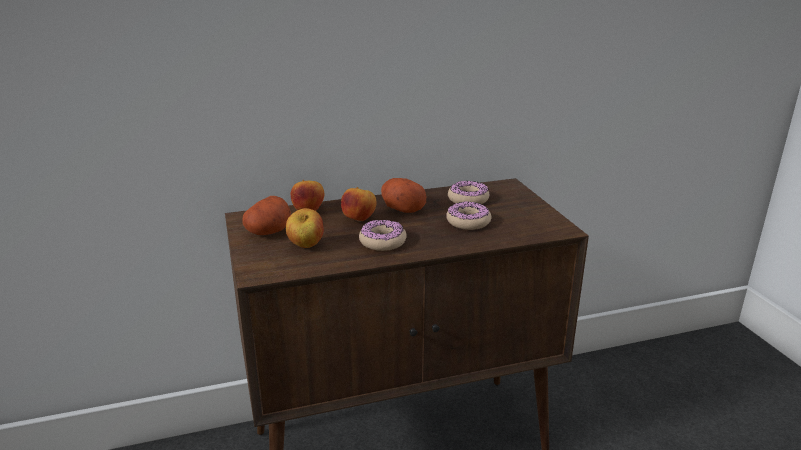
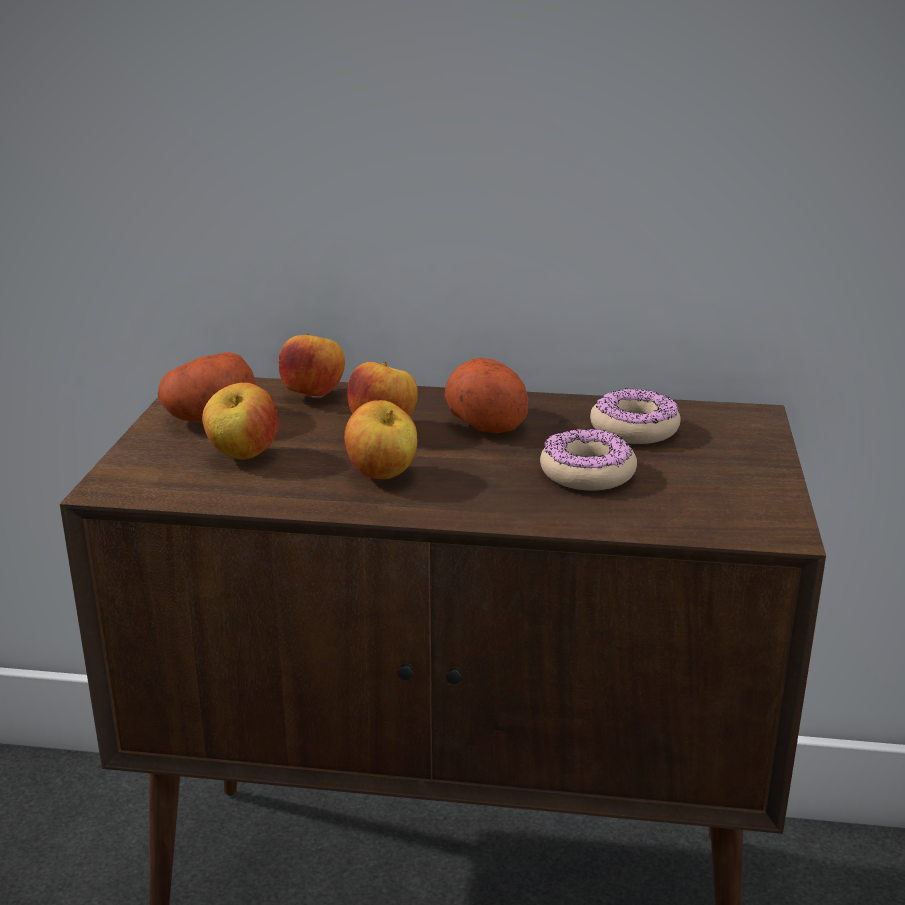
camera: 25 degrees right, 0 degrees up
donut [359,219,407,251] -> apple [344,400,417,479]

